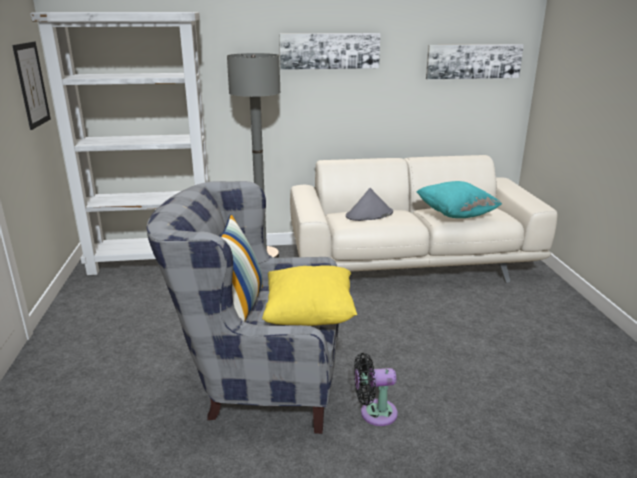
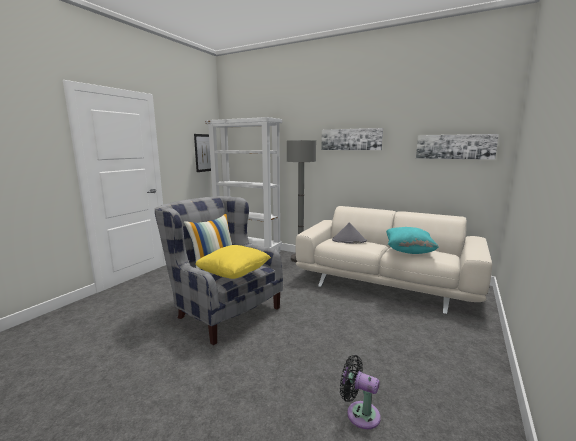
camera: 35 degrees right, 10 degrees down
black fan [354,353,398,426] -> black fan moved to [340,355,381,429]

